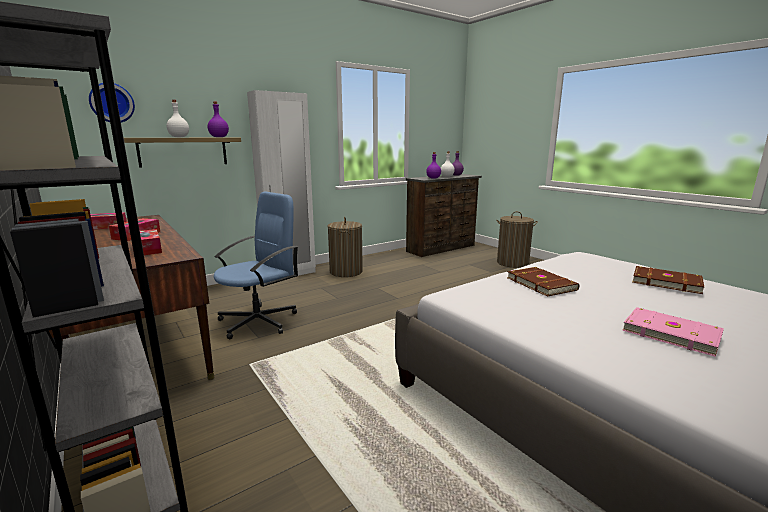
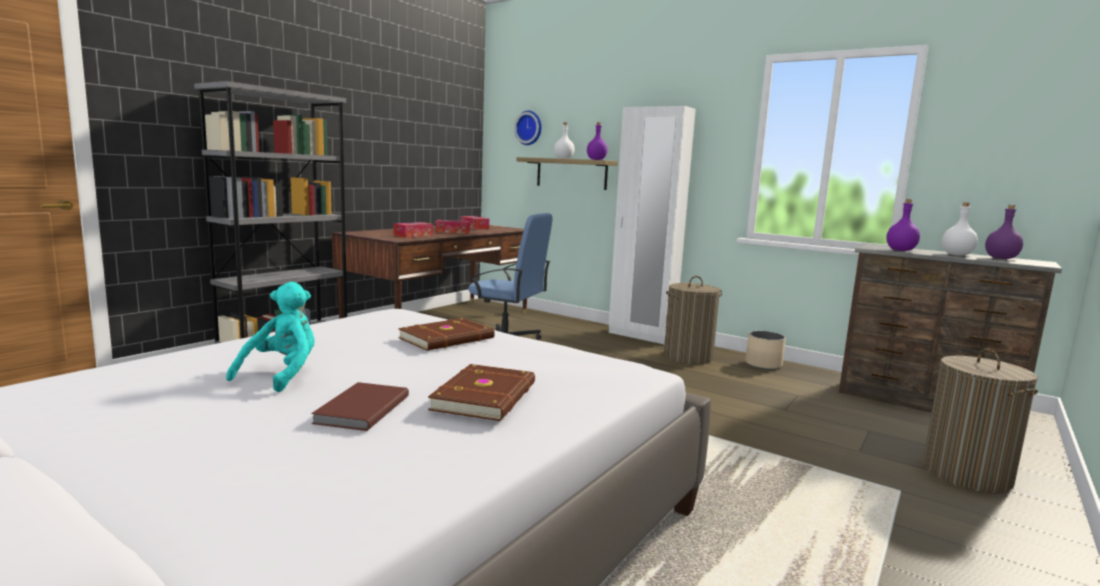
camera: 70 degrees right, 5 degrees down
pink book [622,307,724,357] -> turquoise plush toy [226,282,315,392]
none -> brown book [311,382,409,431]
none -> beige planter [745,331,786,370]

